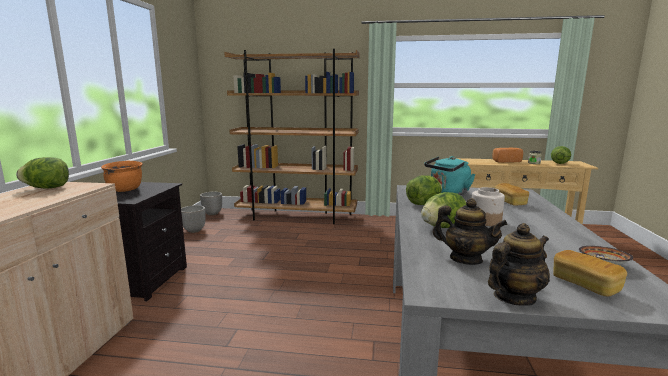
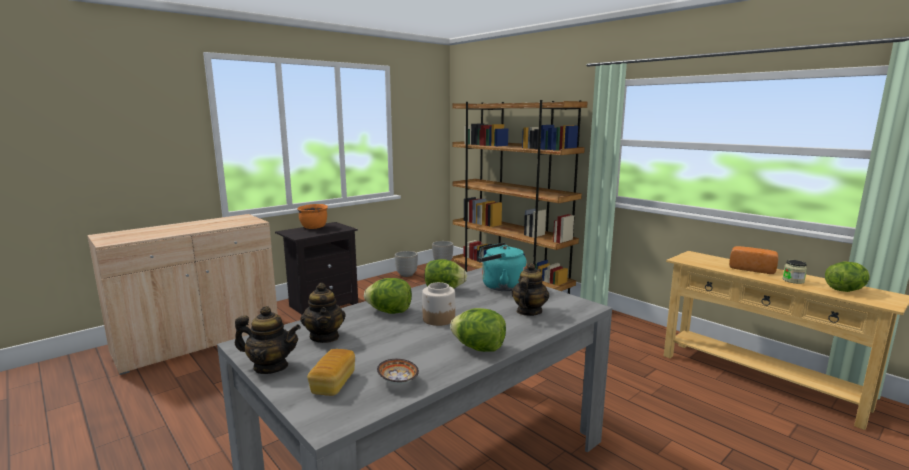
camera: 40 degrees right, 0 degrees up
lettuce [16,157,69,189] -> lettuce moved to [450,308,506,352]
bread [495,183,529,206] -> teapot [512,263,549,316]

